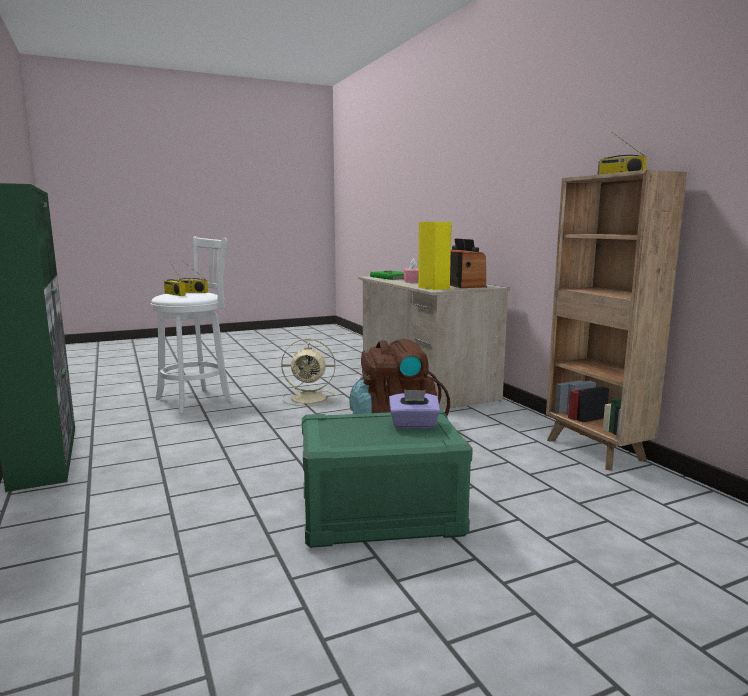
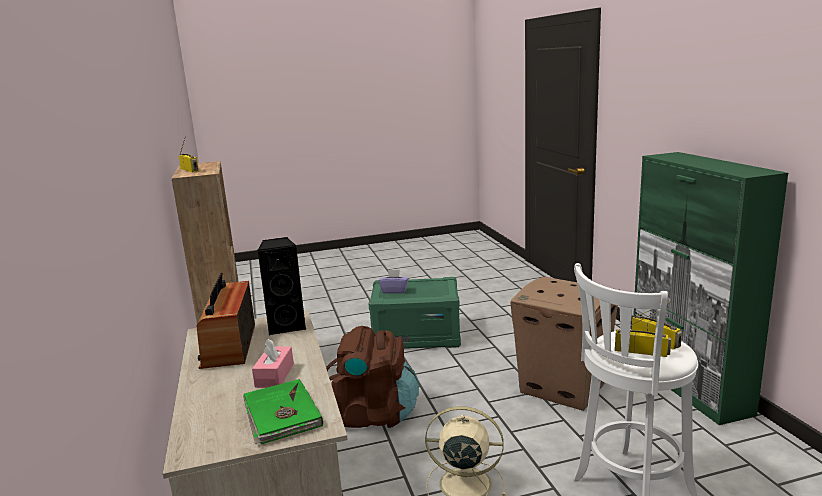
camera: 170 degrees left, 5 degrees up
yellow speaker [418,222,452,290] -> black speaker [257,237,306,335]
none -> cardboard box [510,277,619,411]

